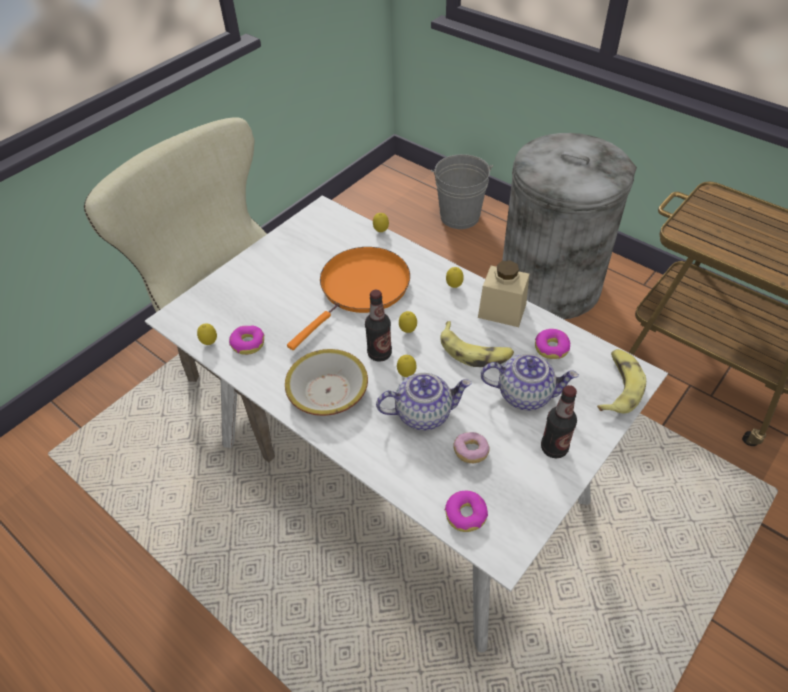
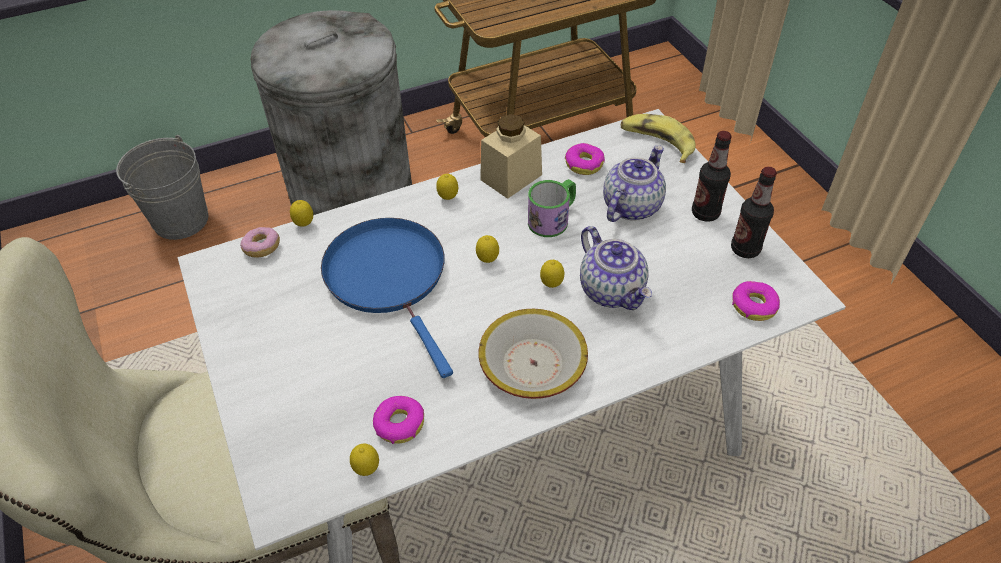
camera: 65 degrees left, 0 degrees up
orange frying pan [287,247,410,350] -> blue frying pan [321,218,453,378]
bottle [365,290,392,362] -> bottle moved to [731,167,777,258]
teapot [376,373,472,431] -> teapot turned 135 degrees clockwise [580,226,652,310]
banana [440,321,514,367] -> mug [528,179,576,237]
donut [453,432,490,463] -> donut moved to [240,227,280,258]

